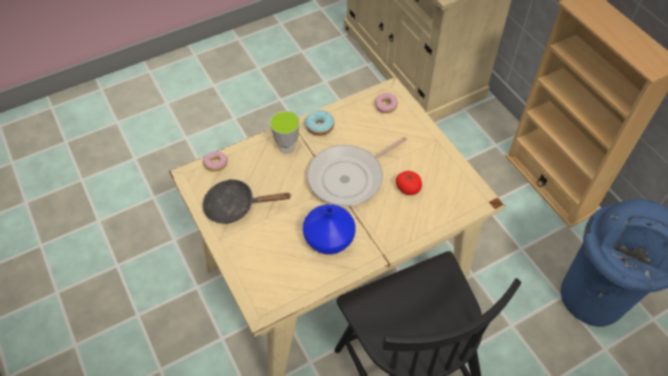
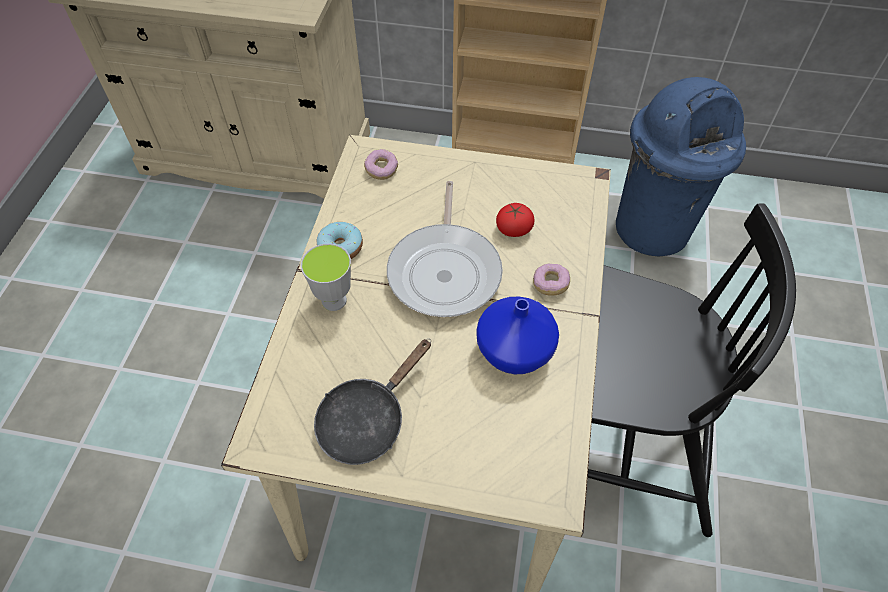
camera: 50 degrees left, 0 degrees up
donut [203,151,228,172] -> donut moved to [533,264,570,296]

